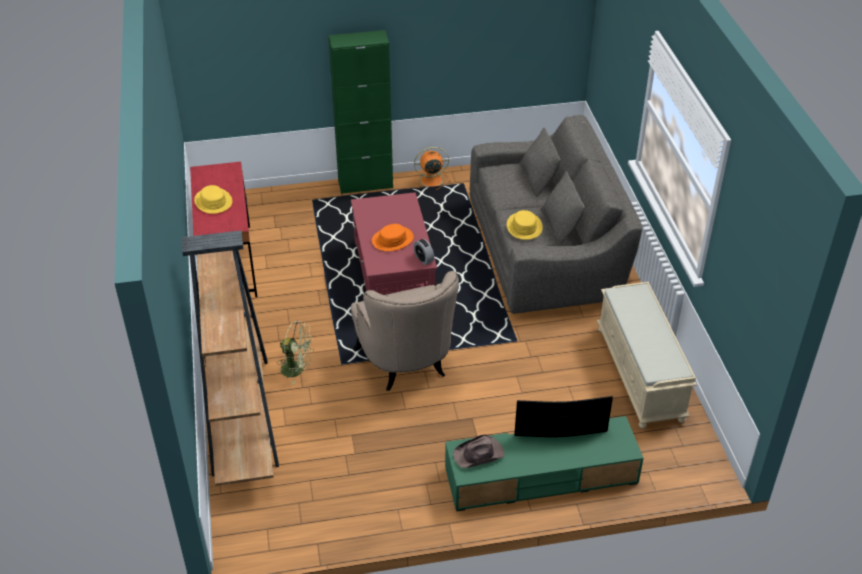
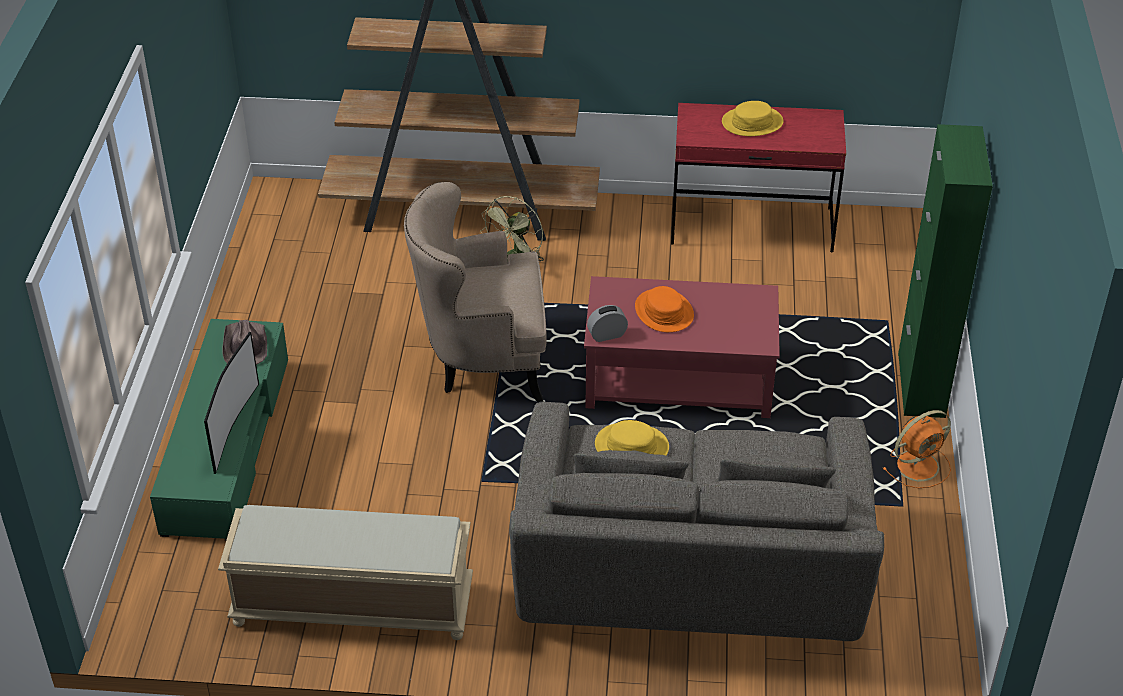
camera: 105 degrees right, 0 degrees up
orange fan [414,147,451,190] -> orange fan turned 60 degrees clockwise [883,410,951,488]

